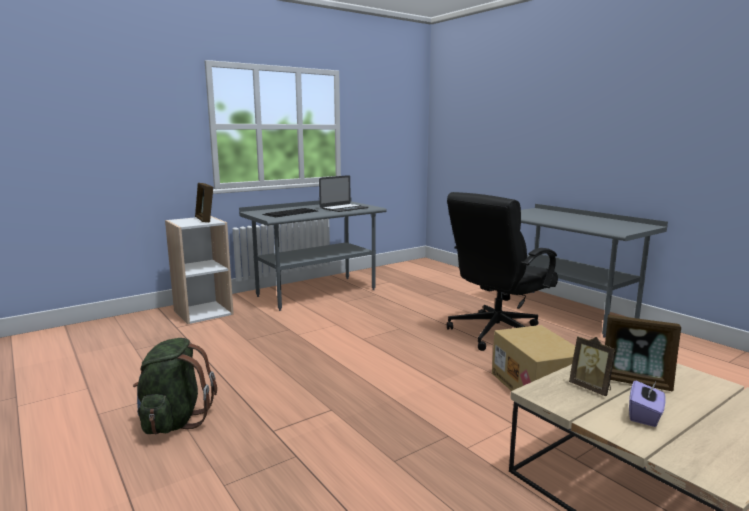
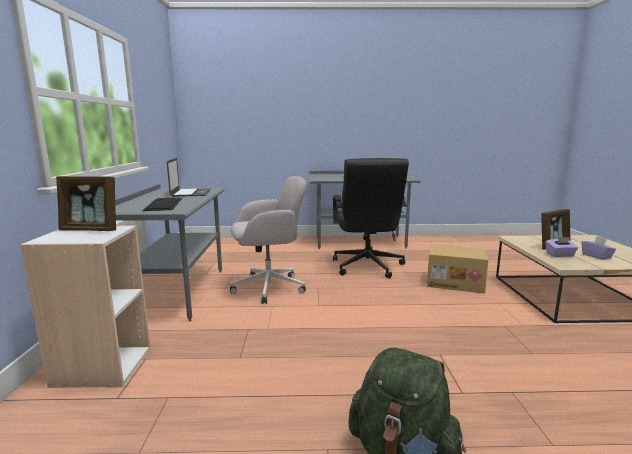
camera: 55 degrees left, 0 degrees up
picture frame [569,336,616,396] -> purple tissue box [545,237,578,257]
none -> grey office chair [229,176,307,304]

